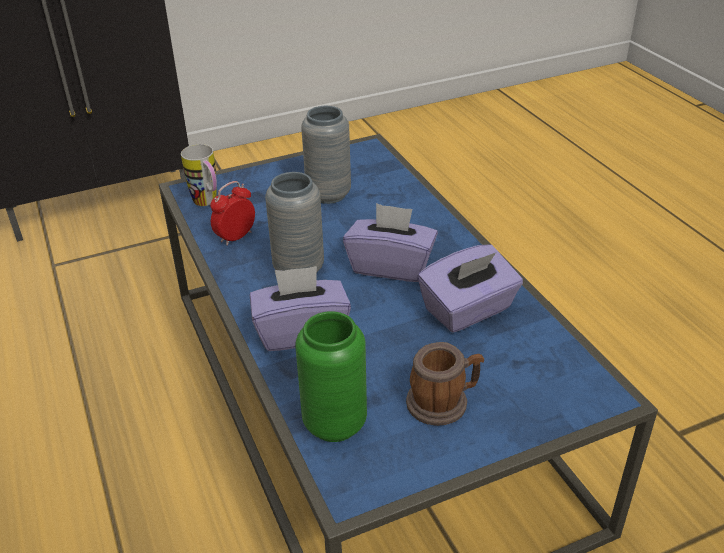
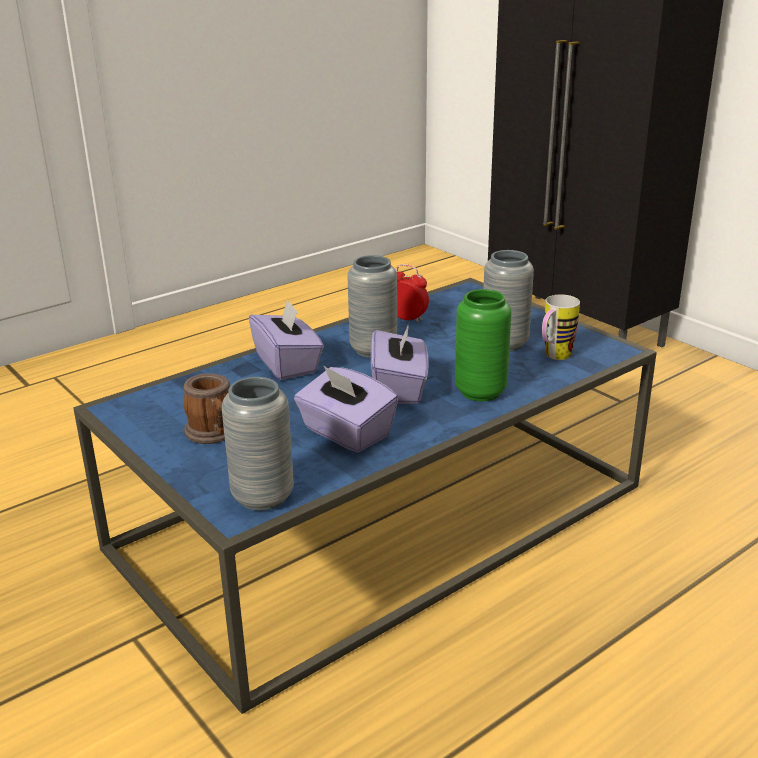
camera: 75 degrees right, 10 degrees down
mug [181,144,217,206] -> mug moved to [542,295,580,360]
green vase [295,311,367,442] -> green vase moved to [455,289,512,401]
none -> grey vase [222,377,294,511]

